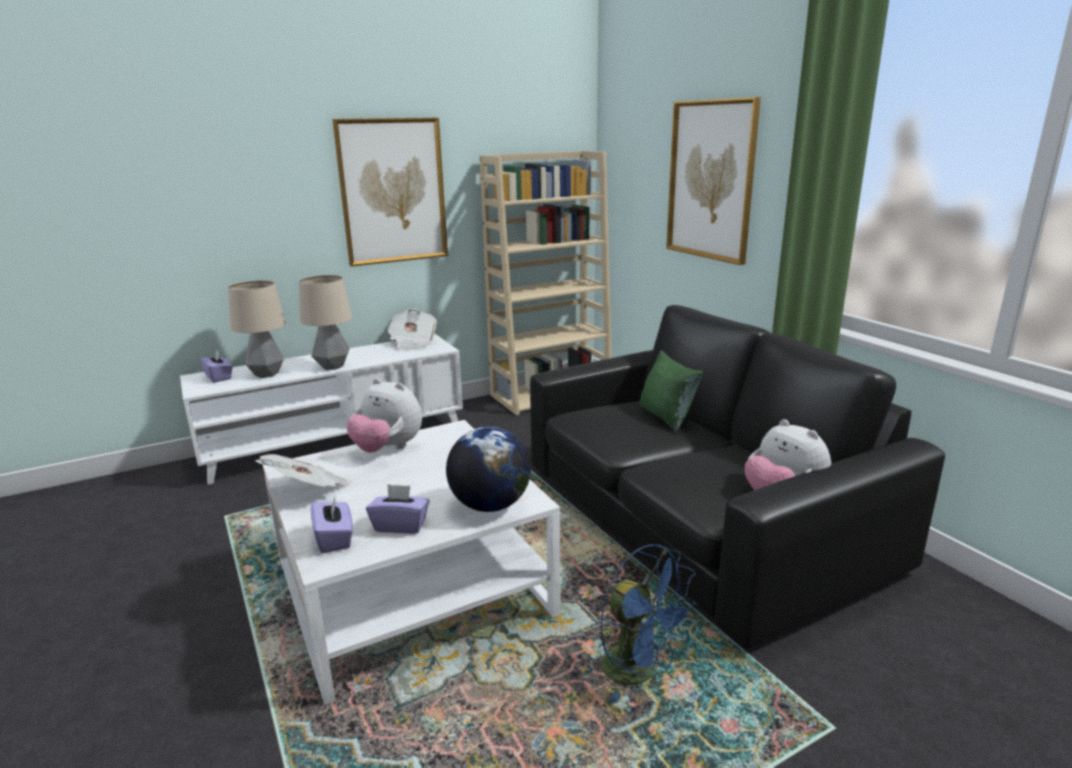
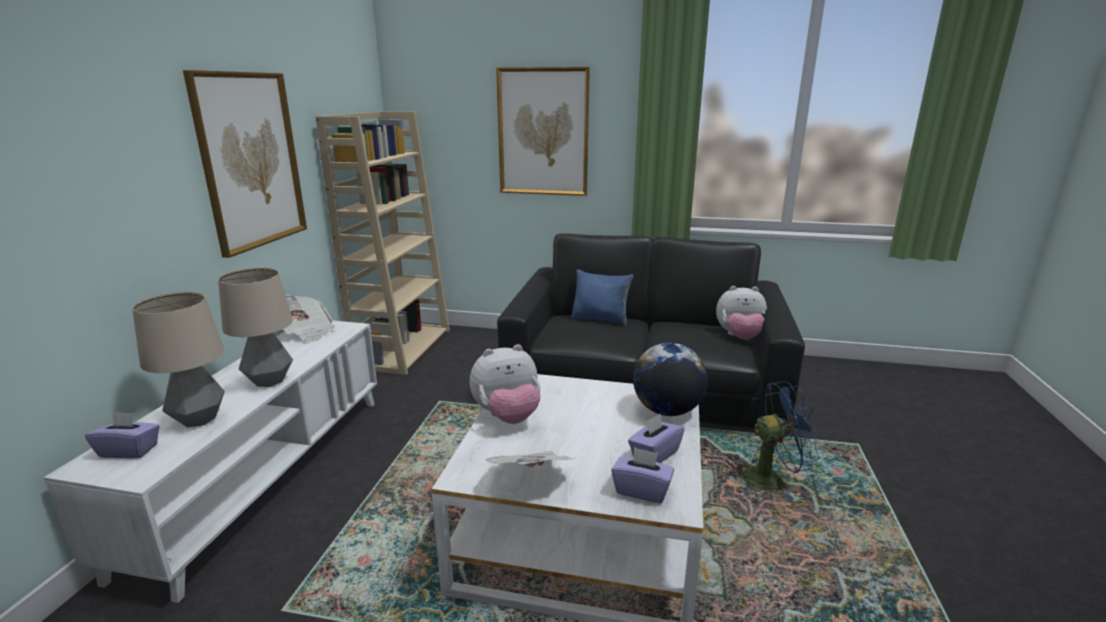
camera: 50 degrees left, 0 degrees up
green pillow [640,350,703,432] -> blue pillow [572,269,634,326]

